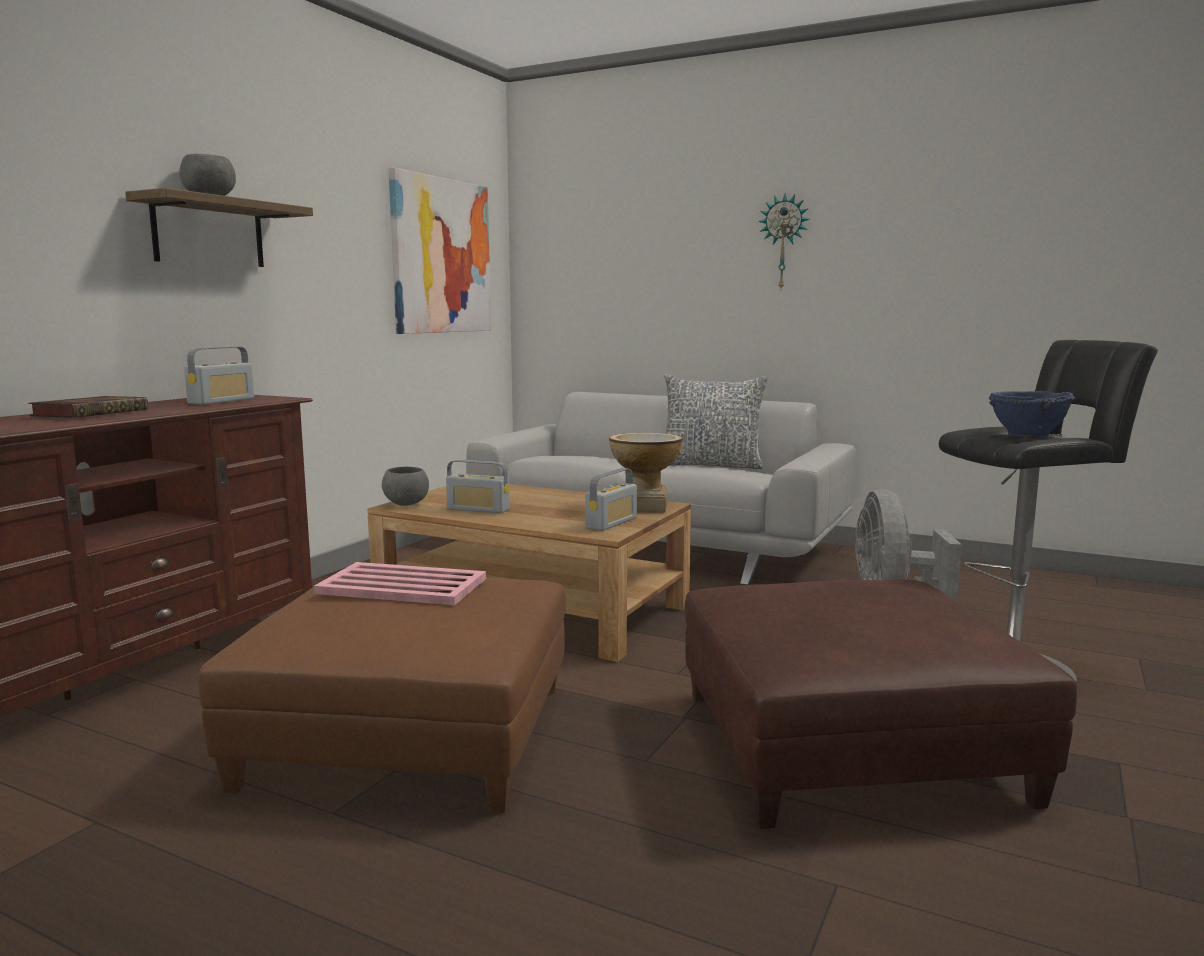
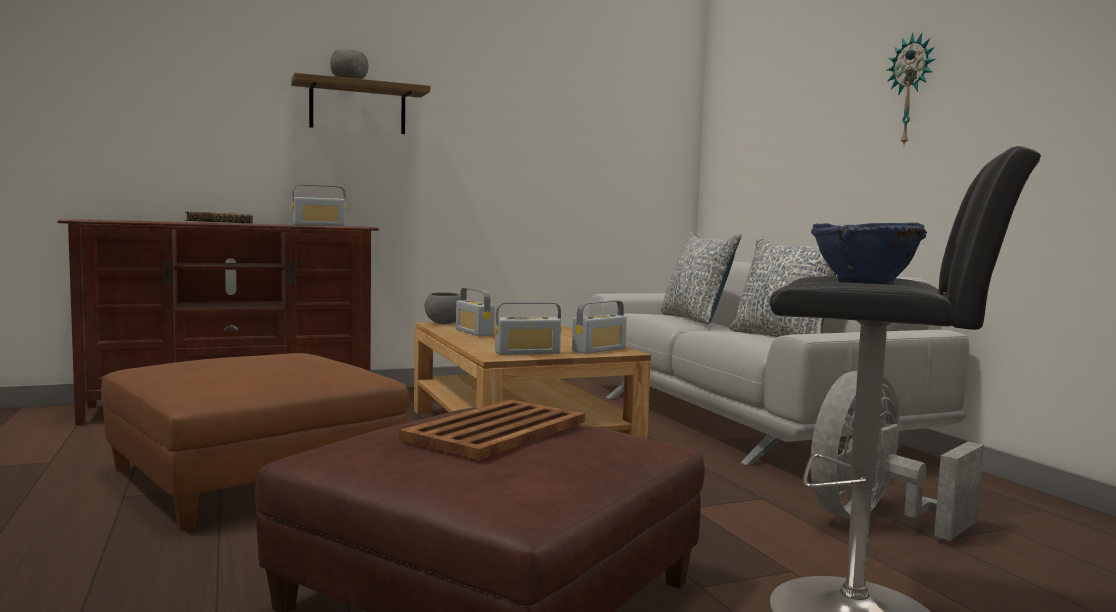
camera: 40 degrees right, 5 degrees down
pink tray [314,562,486,605] -> none
picture [388,167,491,334] -> none
vase [609,433,683,513] -> radio [572,300,627,354]
none -> brown tray [399,399,585,460]
none -> pillow [661,232,742,324]

